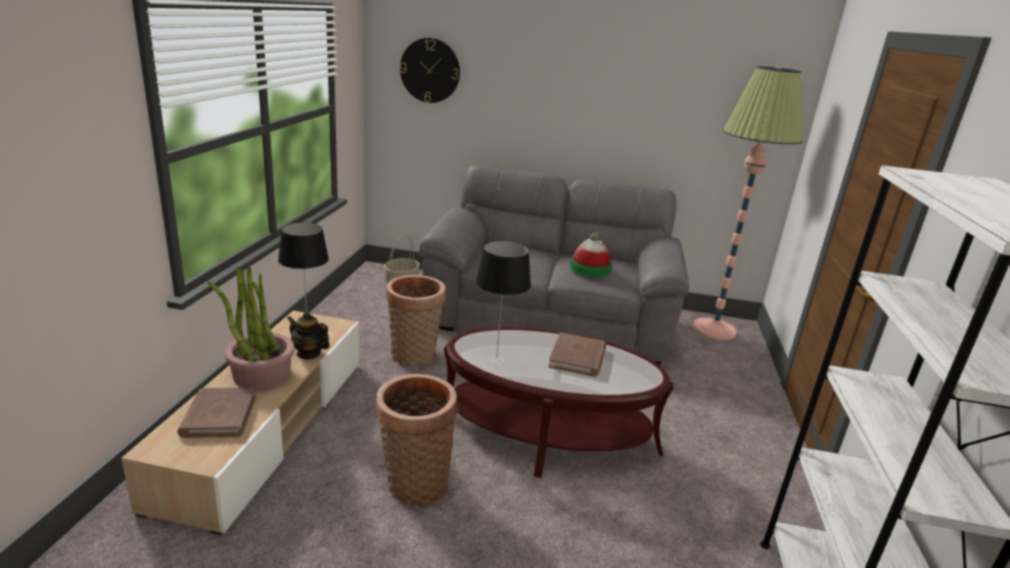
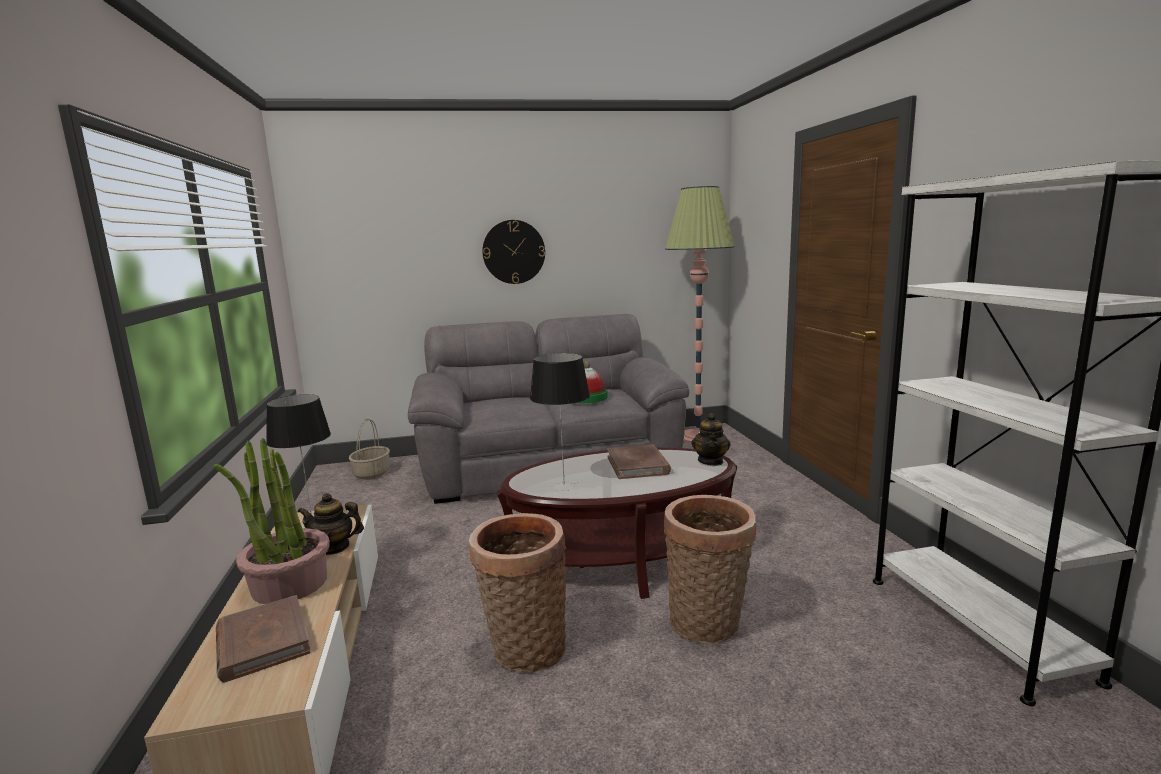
camera: 20 degrees left, 10 degrees down
basket [386,275,446,367] -> basket moved to [664,495,756,644]
wall clock [400,38,460,103] -> wall clock moved to [482,220,545,284]
none -> teapot [691,413,731,466]

